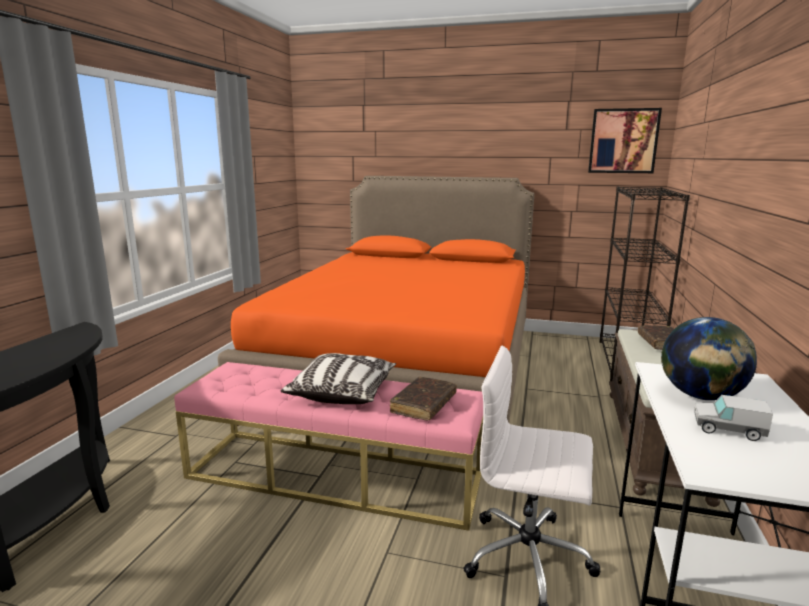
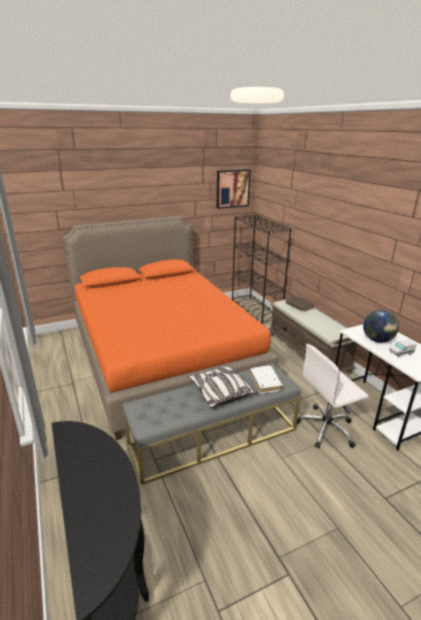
camera: 40 degrees left, 10 degrees up
pink bench [174,362,483,531] -> grey bench [123,363,301,485]
brown book [390,377,457,420] -> white book [250,366,283,393]

